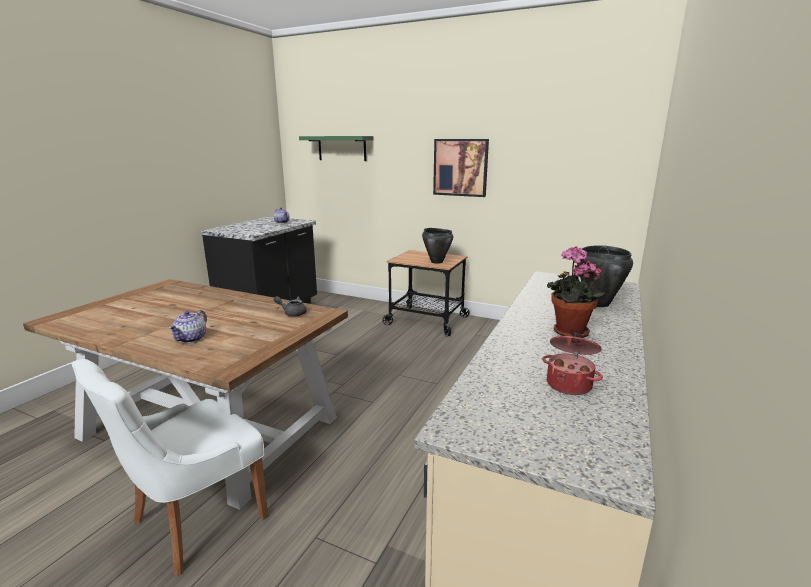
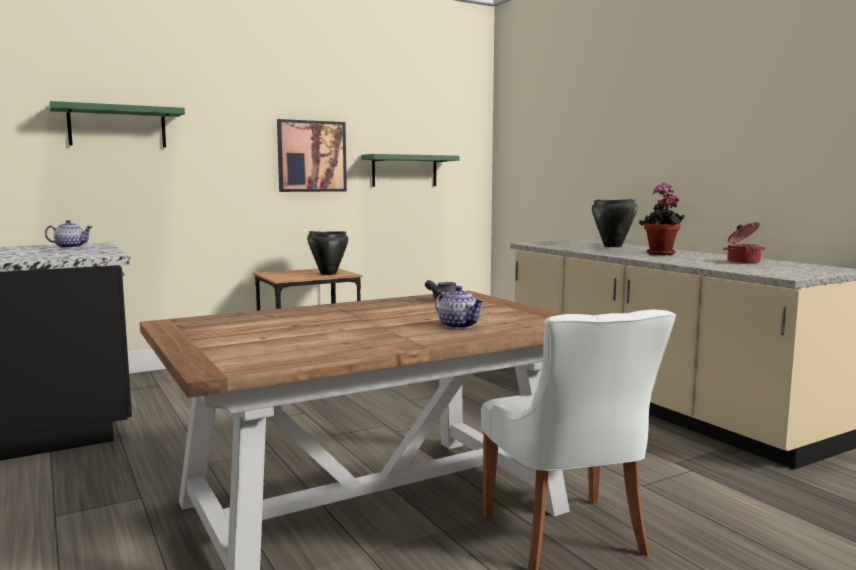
camera: 55 degrees left, 10 degrees down
none -> green shelf [361,154,460,187]

